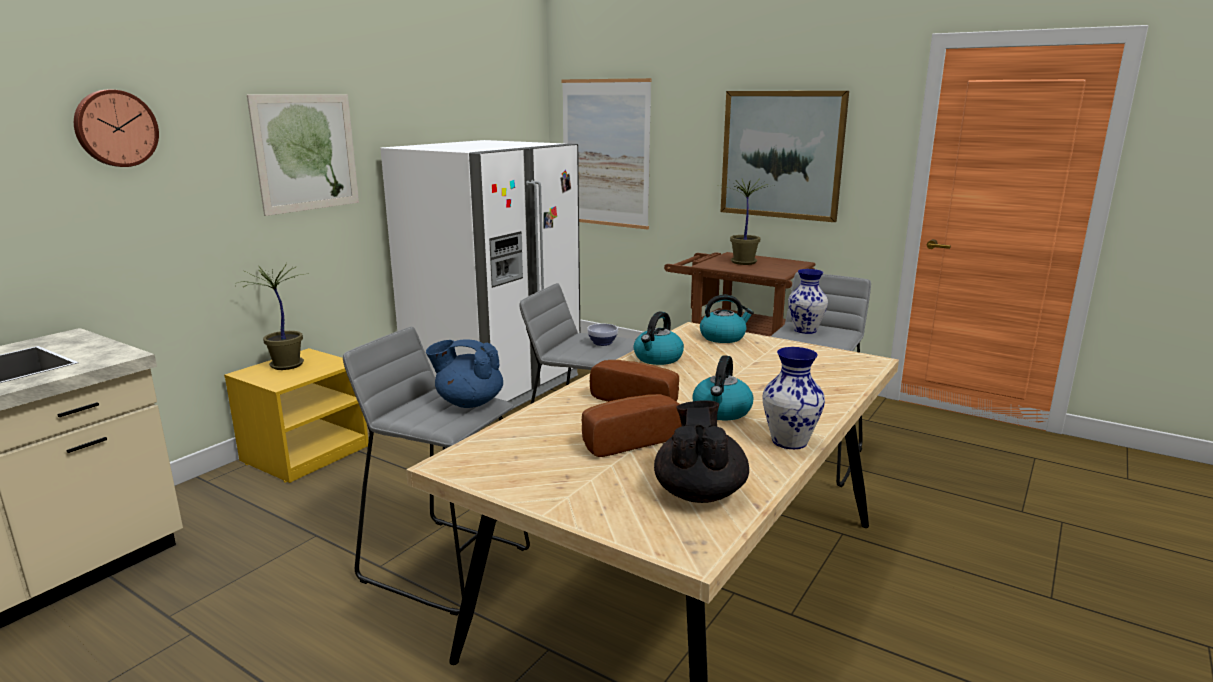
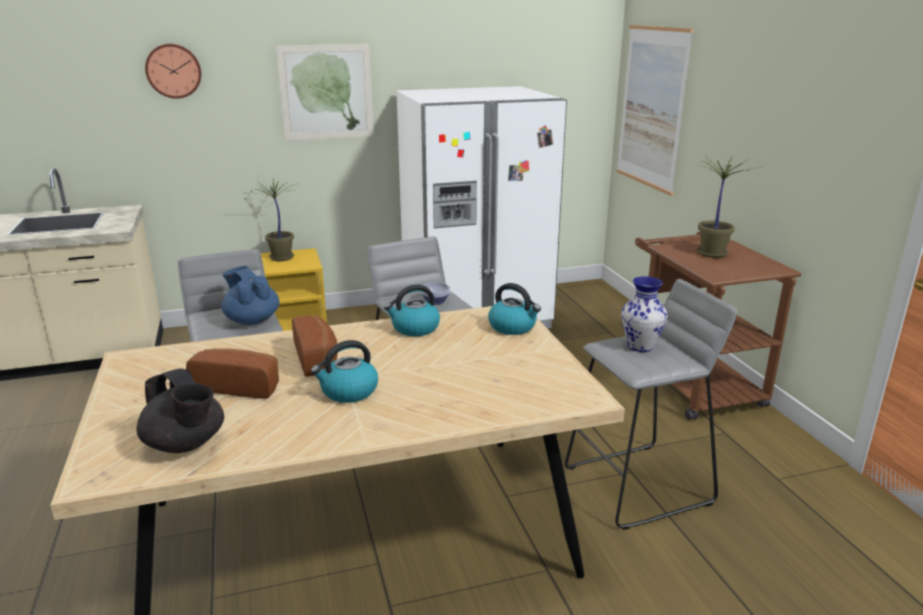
camera: 40 degrees right, 5 degrees up
black teapot [654,400,749,503] -> black teapot turned 90 degrees clockwise [137,368,224,453]
picture [721,91,849,222] -> none
vase [763,347,825,449] -> none

